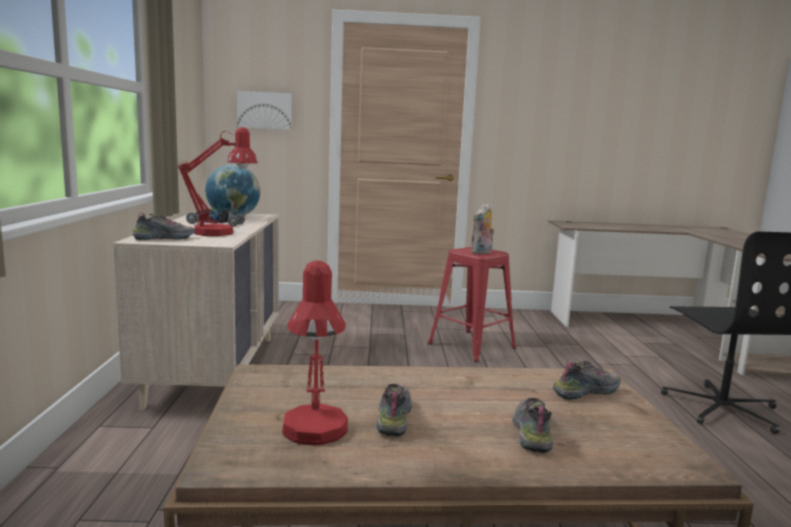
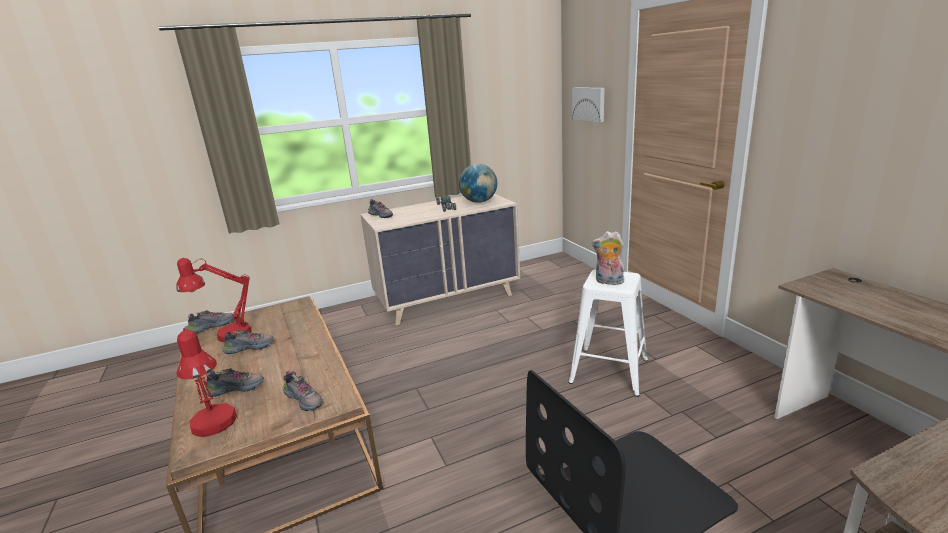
camera: 70 degrees right, 10 degrees up
red table lamp [178,127,258,236] -> red table lamp moved to [176,328,237,437]
red stool [428,247,517,362] -> white stool [568,269,648,397]
none -> shoe [186,310,234,333]

